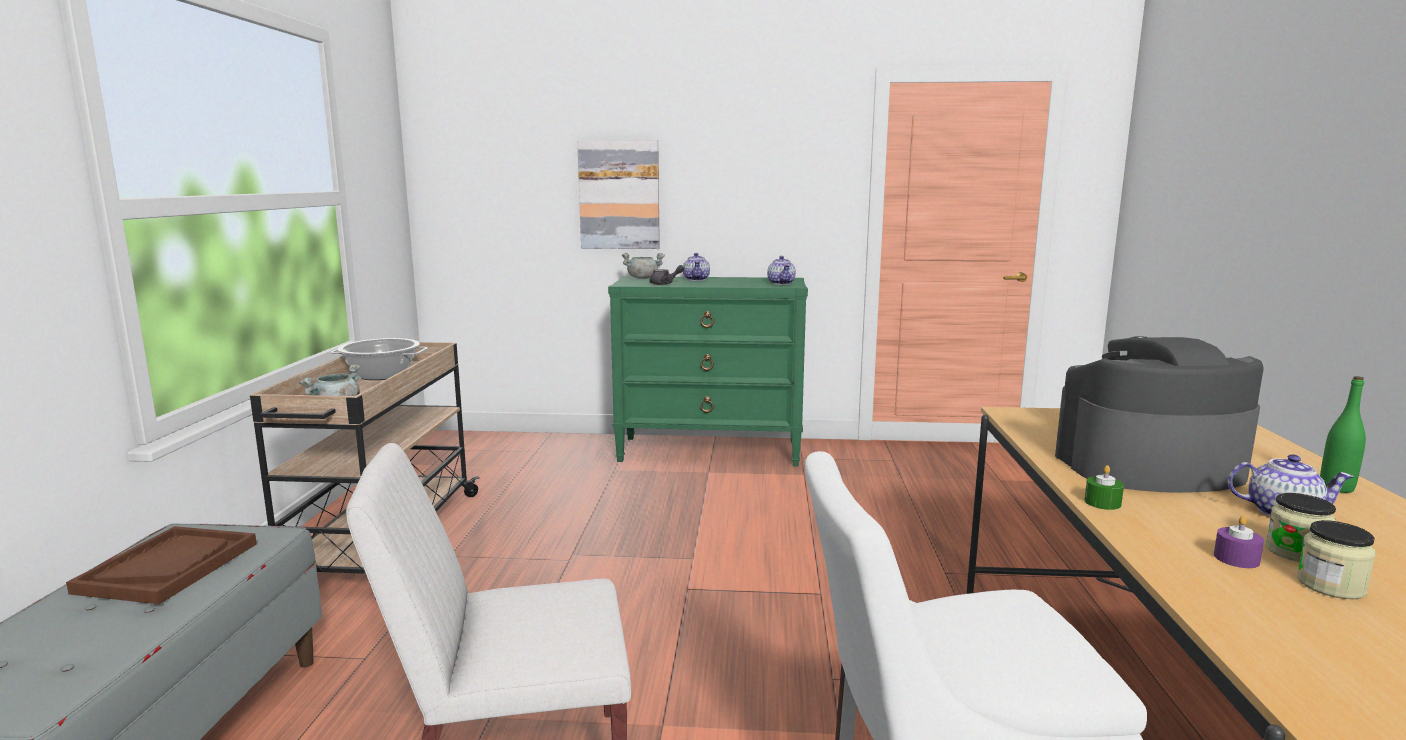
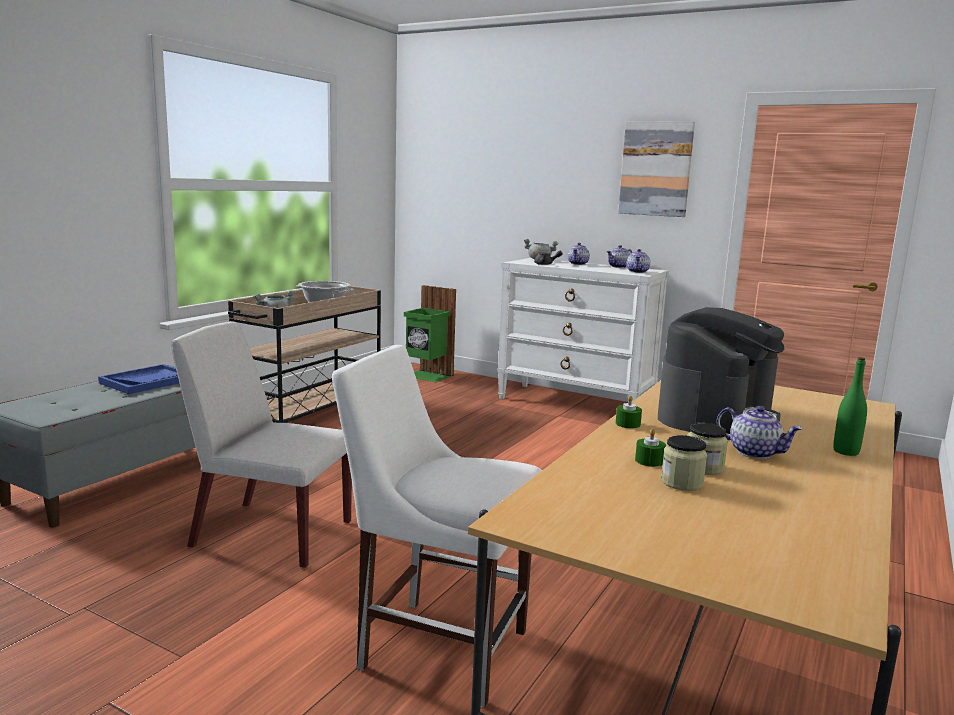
camera: 25 degrees right, 0 degrees up
brown tray [66,526,257,604] -> blue tray [98,364,179,394]
picture [577,140,660,249] -> picture moved to [618,121,695,217]
green dresser [608,276,808,467] -> white dresser [497,258,669,402]
coffee machine [1055,336,1264,493] -> coffee machine turned 105 degrees clockwise [658,307,785,440]
purple candle [1214,515,1264,568] -> green candle [635,429,666,467]
none -> green trash can [404,285,456,382]
none -> teapot [607,245,632,268]

